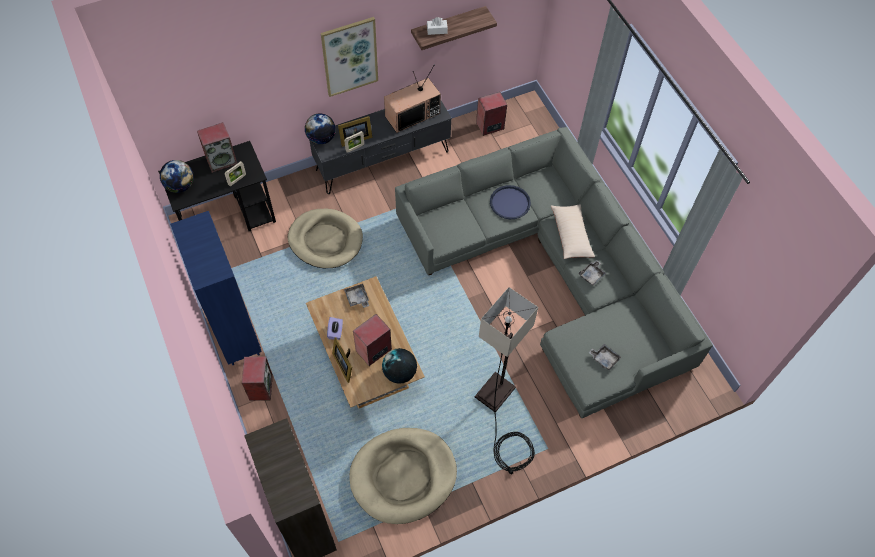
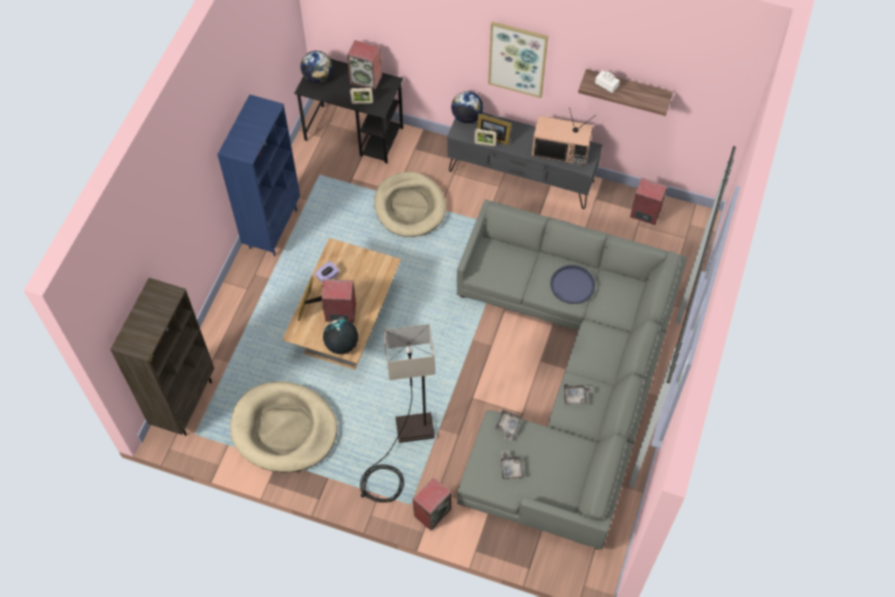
camera: 45 degrees right, 0 degrees up
speaker [242,356,273,401] -> speaker moved to [413,478,451,531]
grey tray [344,283,369,308] -> grey tray moved to [494,409,522,440]
beige pillow [551,205,595,259] -> none

